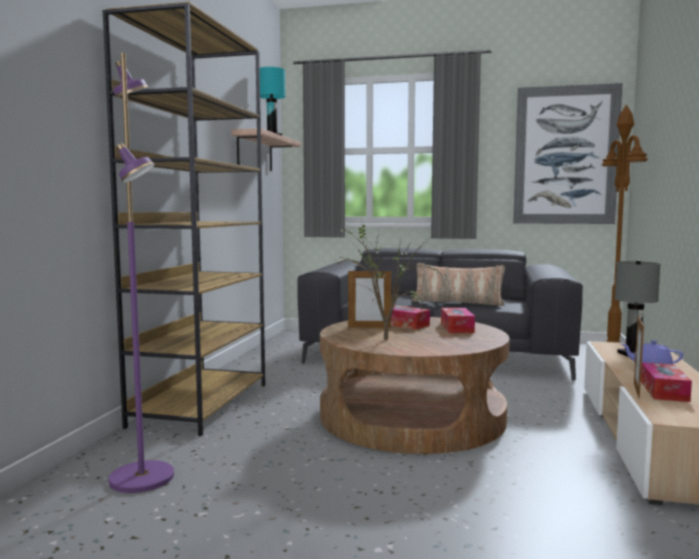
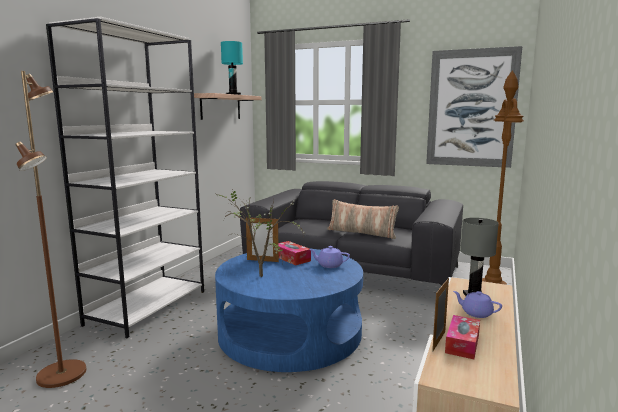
camera: 10 degrees right, 5 degrees up
brown bookcase [103,1,265,436] -> white bookcase [46,17,204,338]
purple floor lamp [109,53,174,493] -> brown floor lamp [15,71,86,388]
brown coffee table [320,317,510,454] -> blue coffee table [215,248,363,372]
tissue box [441,308,475,333] -> purple teapot [309,246,350,268]

